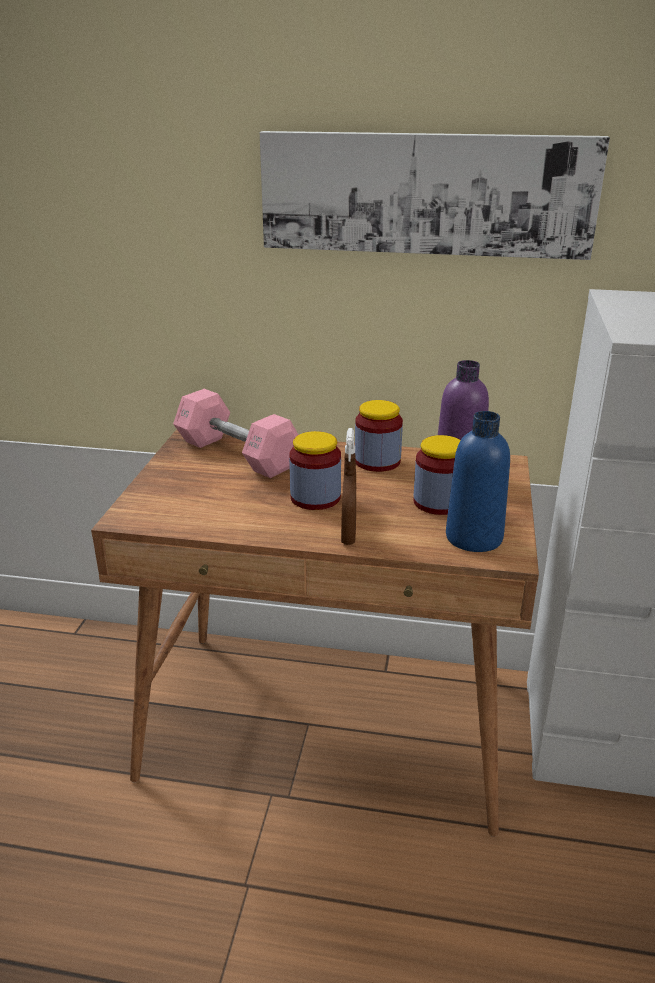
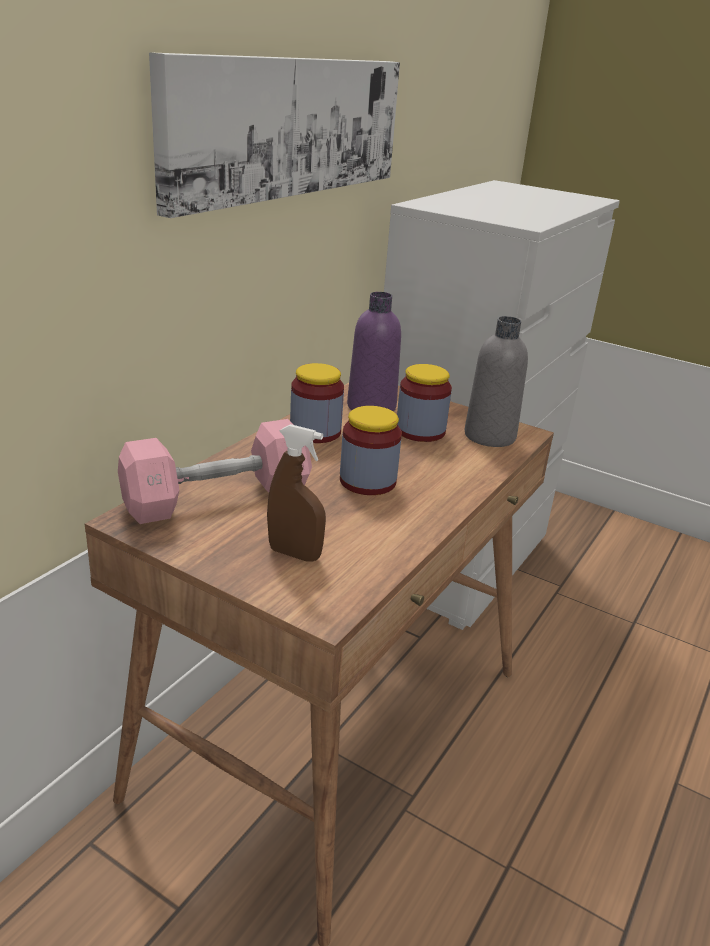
camera: 70 degrees left, 0 degrees up
brown spray bottle [341,428,356,545] -> brown spray bottle moved to [267,424,326,561]
blue bottle [446,411,510,552] -> grey bottle [465,316,528,447]

